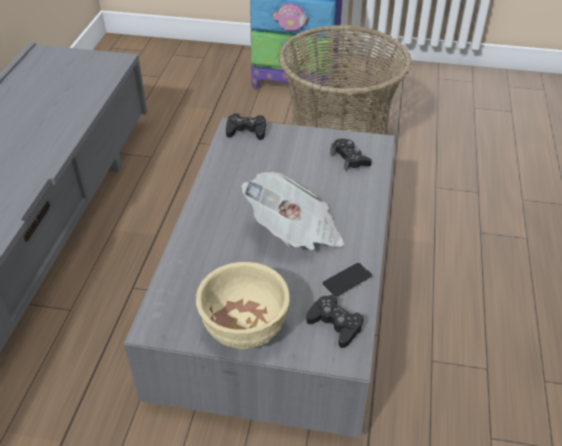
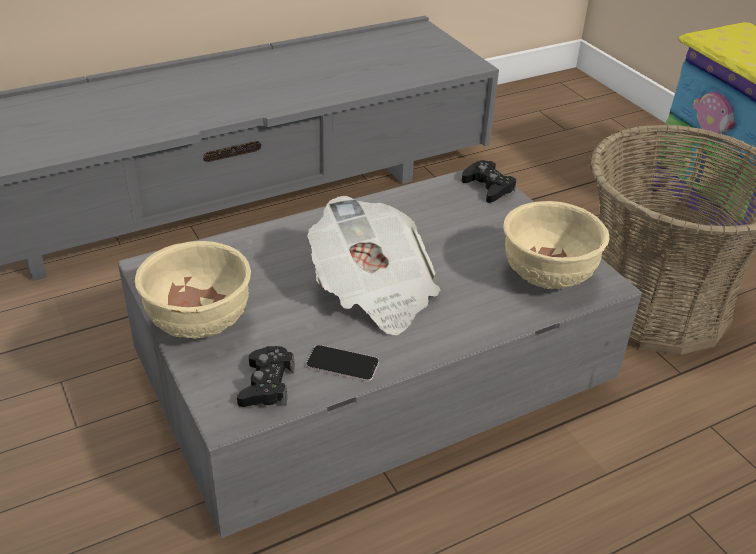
camera: 50 degrees right, 5 degrees down
black game controller [330,138,372,171] -> beige bowl [503,201,609,289]

